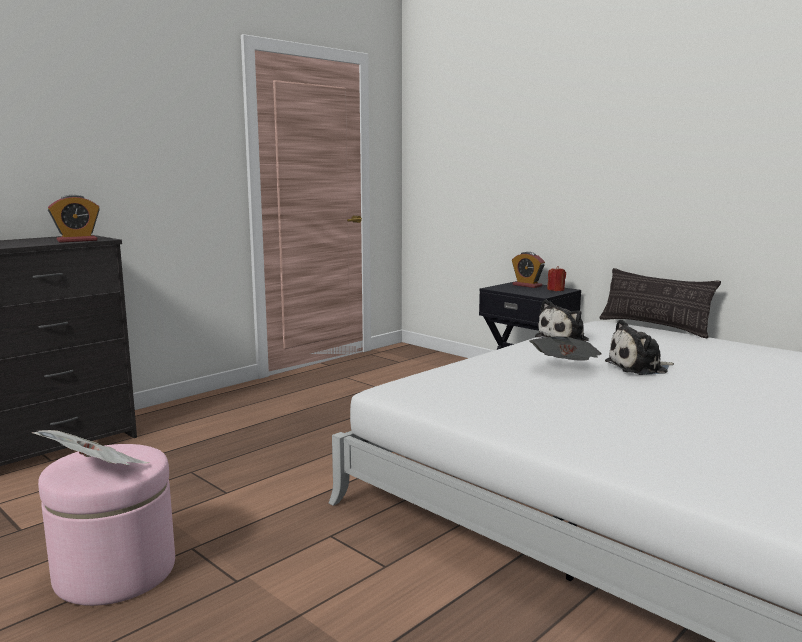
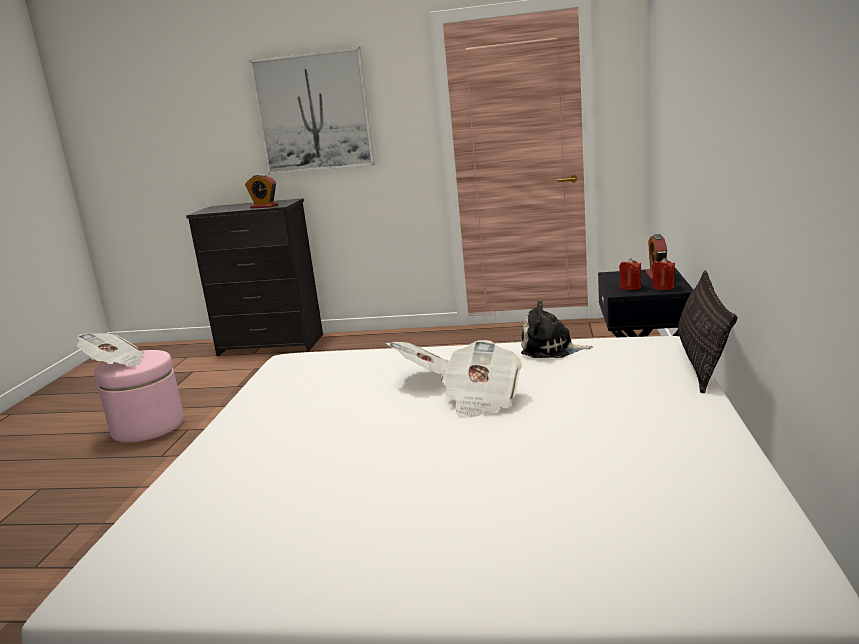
camera: 55 degrees right, 5 degrees up
plush toy [605,319,674,375] -> newspaper [441,340,522,418]
none -> picture [249,47,375,175]
none -> red candle [619,258,641,290]

